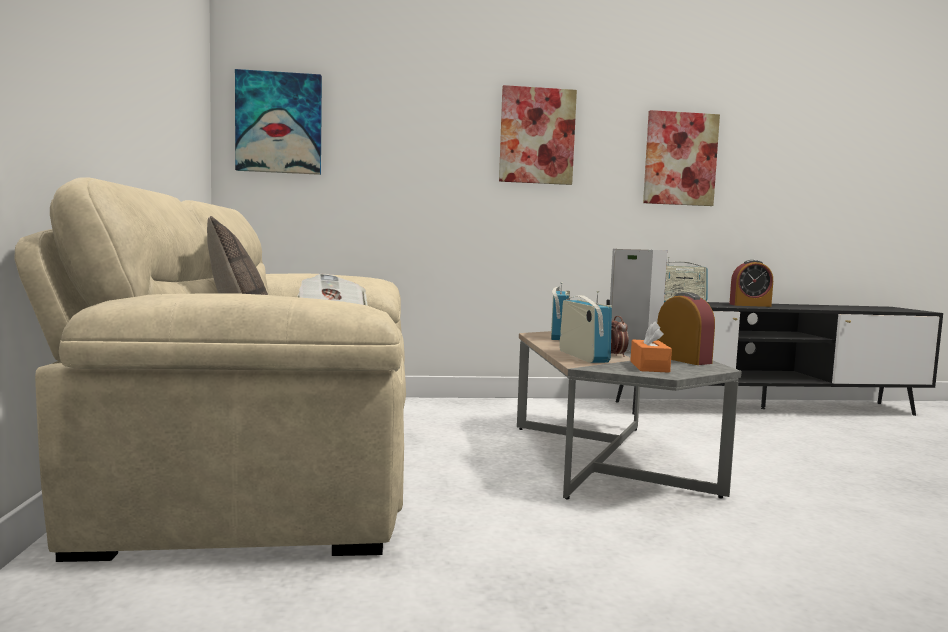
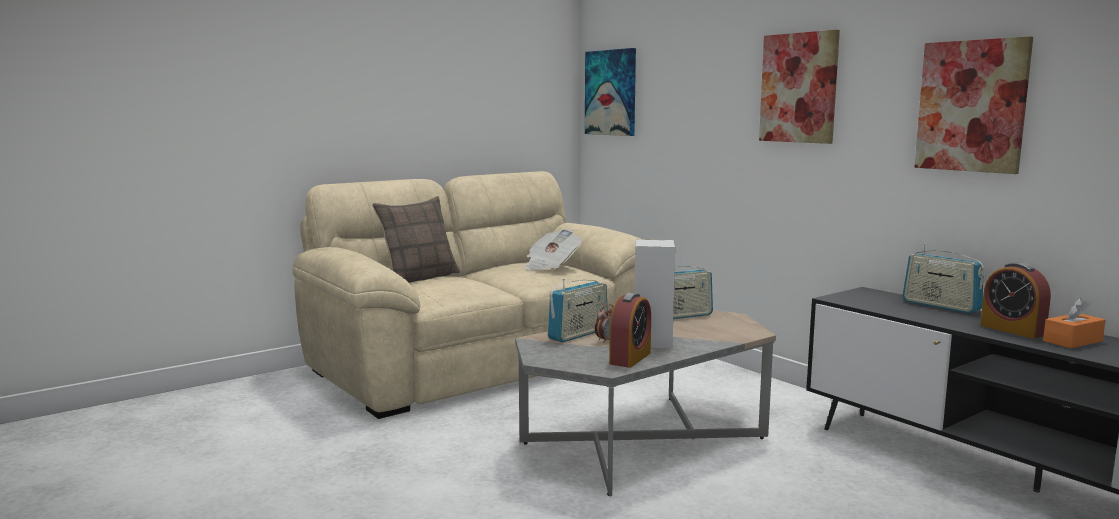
camera: 60 degrees right, 5 degrees up
orange tissue box [630,321,672,373] -> orange tissue box moved to [1043,298,1106,348]

